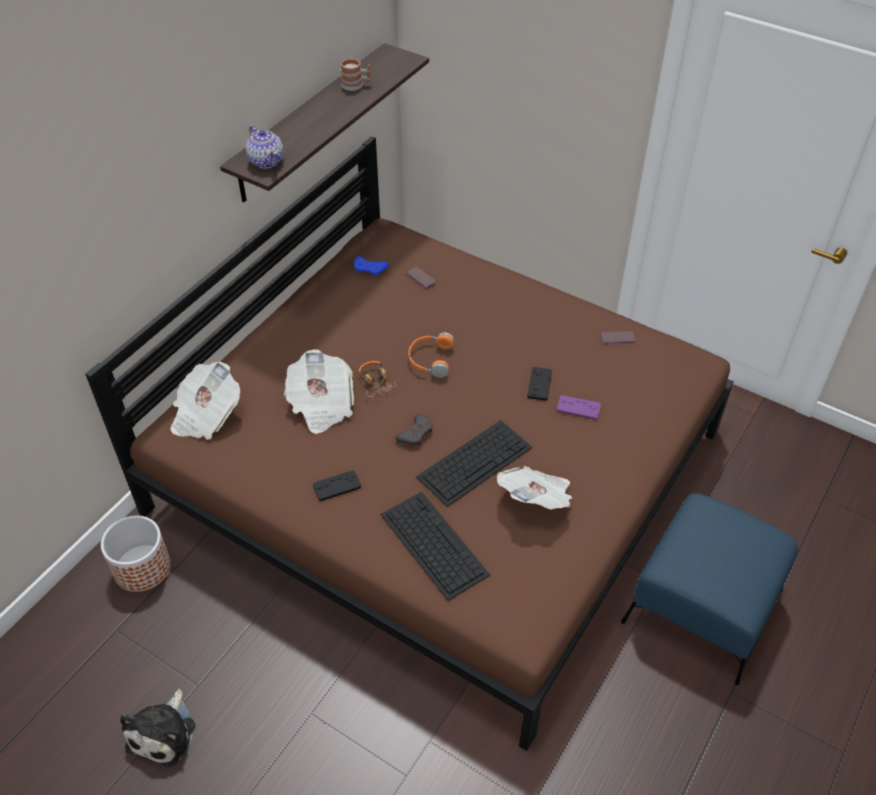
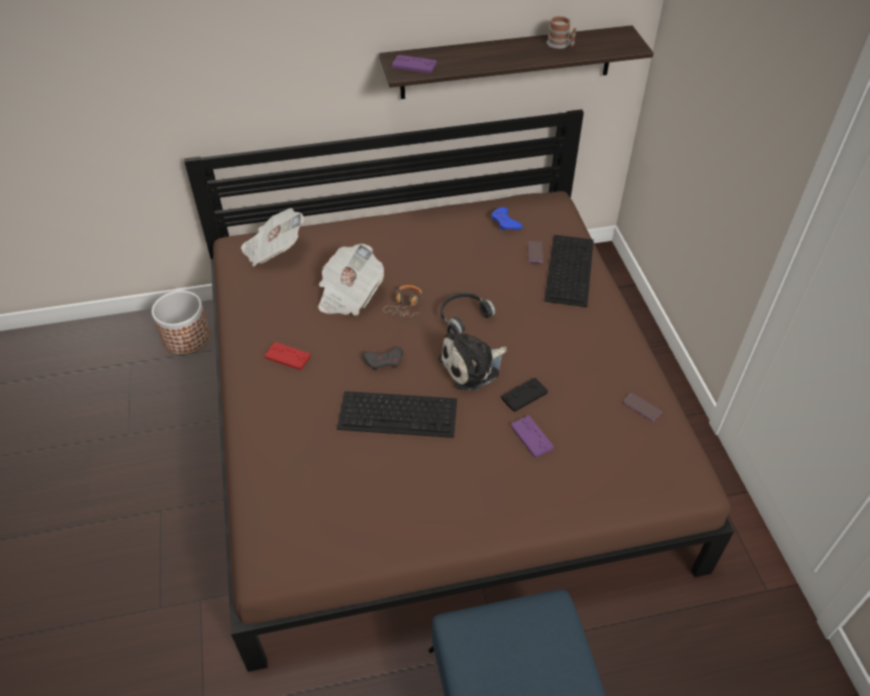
camera: 45 degrees right, 0 degrees up
plush toy [120,689,195,767] -> plush toy moved to [438,323,507,391]
teapot [246,125,284,169] -> purple game controller [392,55,437,73]
black game controller [313,470,361,501] -> red game controller [264,342,311,370]
keyboard [381,492,490,601] -> keyboard moved to [544,235,594,307]
orange headphones [408,332,454,378] -> black headphones [441,293,495,334]
newspaper [497,466,572,509] -> none

